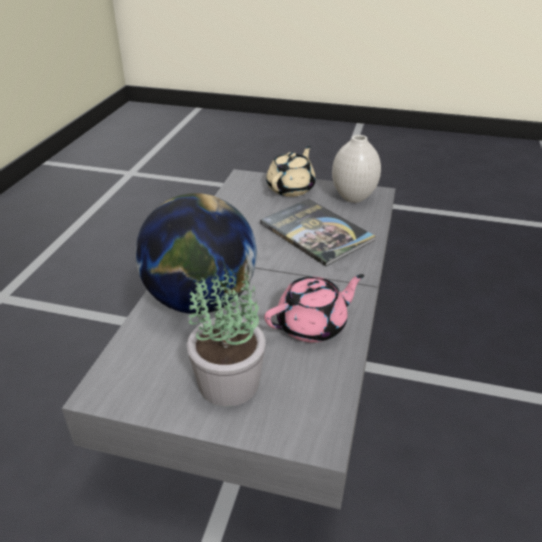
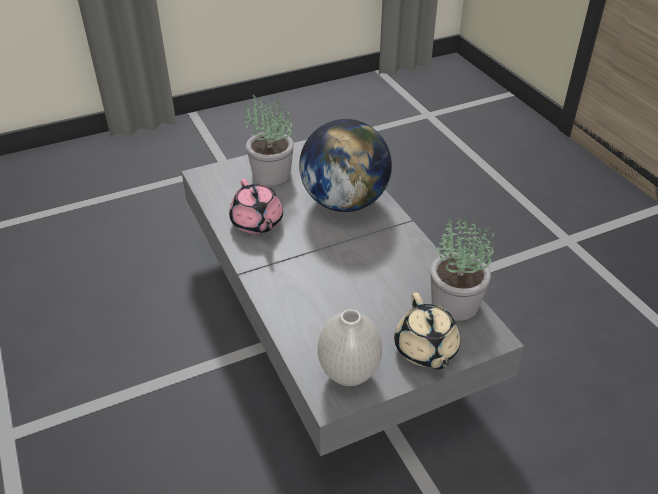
camera: 140 degrees right, 5 degrees up
book [260,199,376,266] -> none
pink teapot [264,274,365,342] -> pink teapot turned 45 degrees counterclockwise [229,179,283,234]
none -> potted plant [430,217,494,321]

